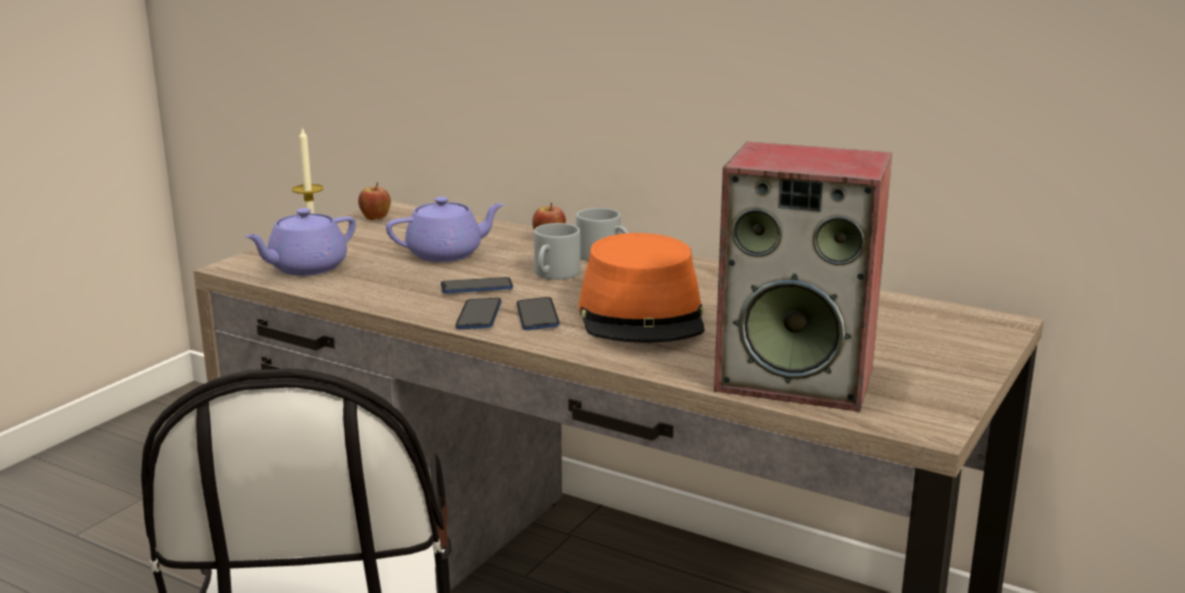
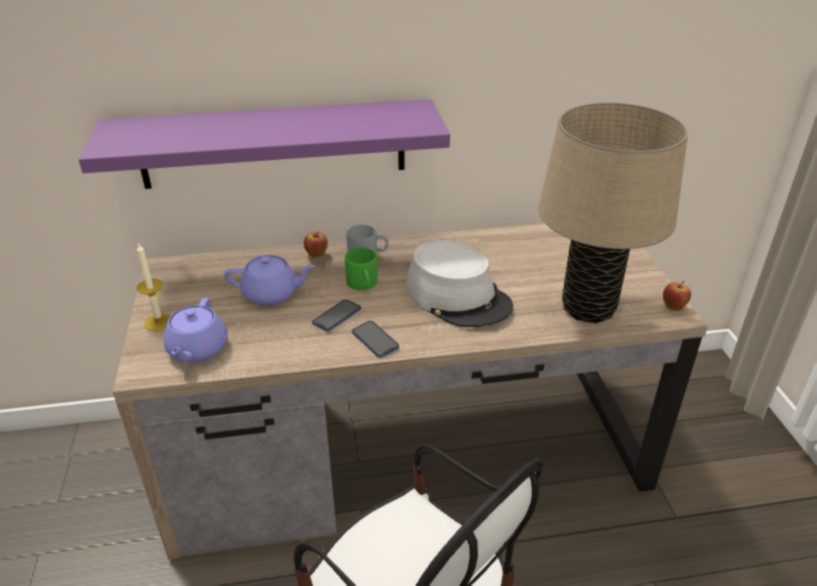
camera: 40 degrees left, 15 degrees up
apple [358,183,391,220] -> apple moved to [663,281,691,311]
purple teapot [386,197,504,262] -> purple teapot turned 60 degrees clockwise [225,255,315,306]
phone [516,297,560,330] -> none
grey mug [534,223,580,280] -> green mug [345,247,378,290]
orange hat [578,233,705,343] -> grey hat [406,240,513,327]
speaker [714,142,892,412] -> beige table lamp [538,102,688,323]
none -> purple shelf [79,99,450,189]

